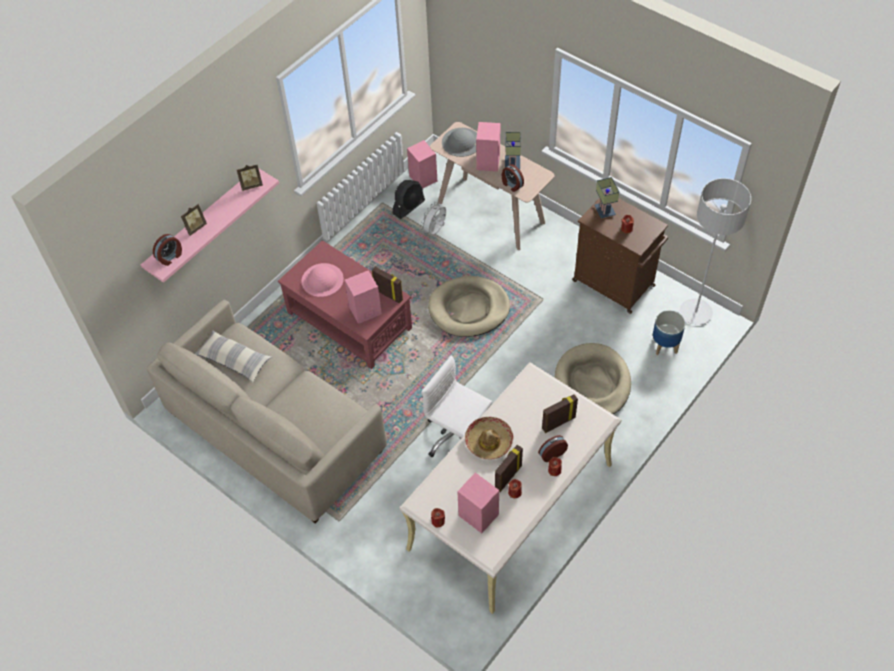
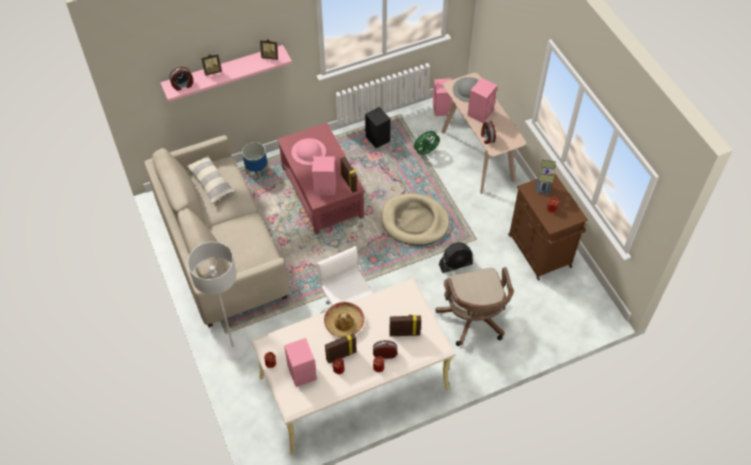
camera: 25 degrees right, 0 degrees up
black fan [393,180,425,219] -> black fan moved to [439,242,473,273]
white fan [420,202,446,236] -> green fan [412,129,440,155]
table lamp [505,132,521,169] -> none
beige dog bed [555,343,631,414] -> brown office chair [435,267,514,346]
planter [653,310,685,355] -> planter moved to [242,142,268,179]
grey floor lamp [680,178,751,325] -> grey floor lamp moved to [188,242,248,360]
none -> black speaker [365,107,391,148]

